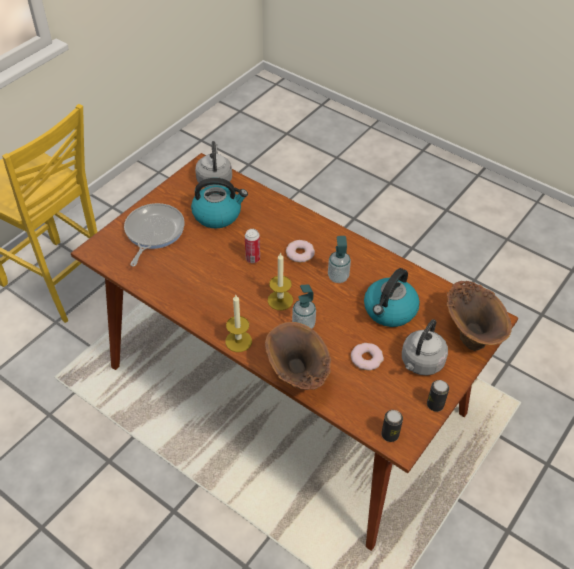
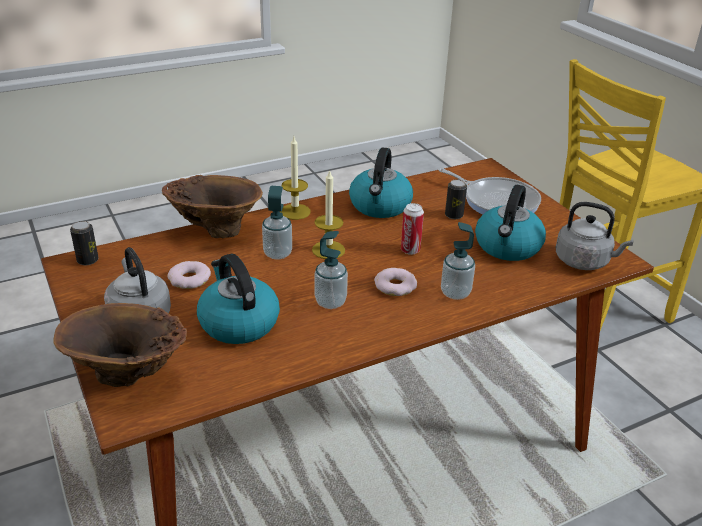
camera: 115 degrees right, 15 degrees down
can [427,380,449,412] -> can moved to [445,179,467,219]
none -> kettle [349,147,413,218]
none -> soap dispenser [441,222,475,300]

